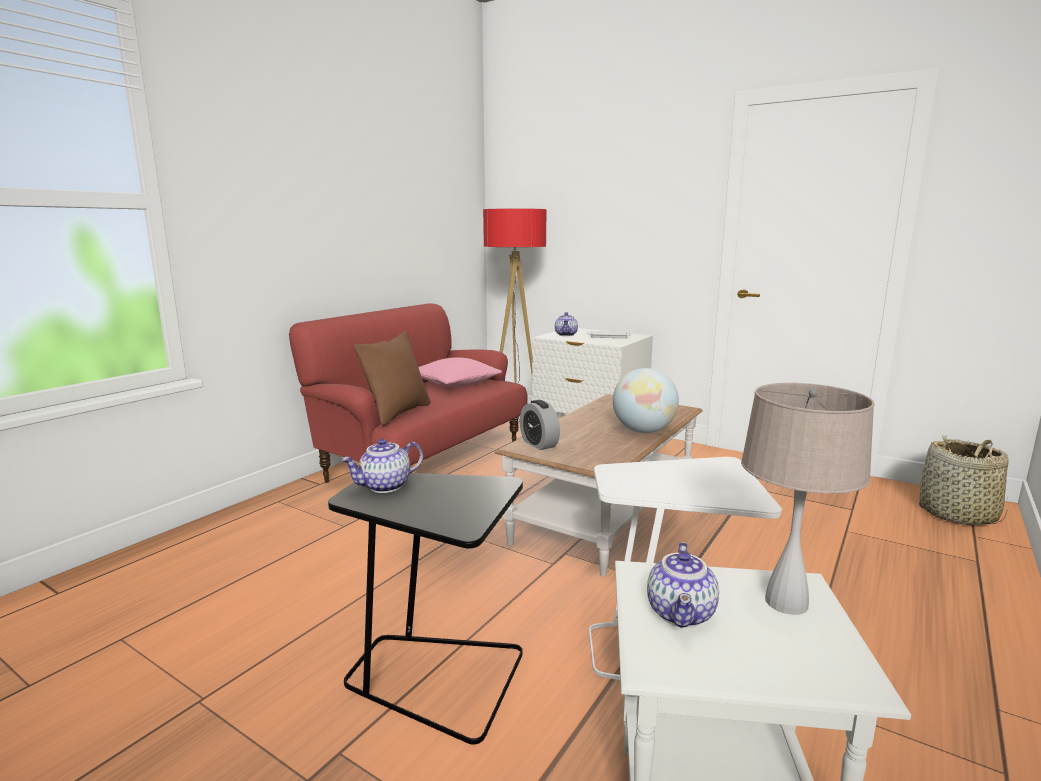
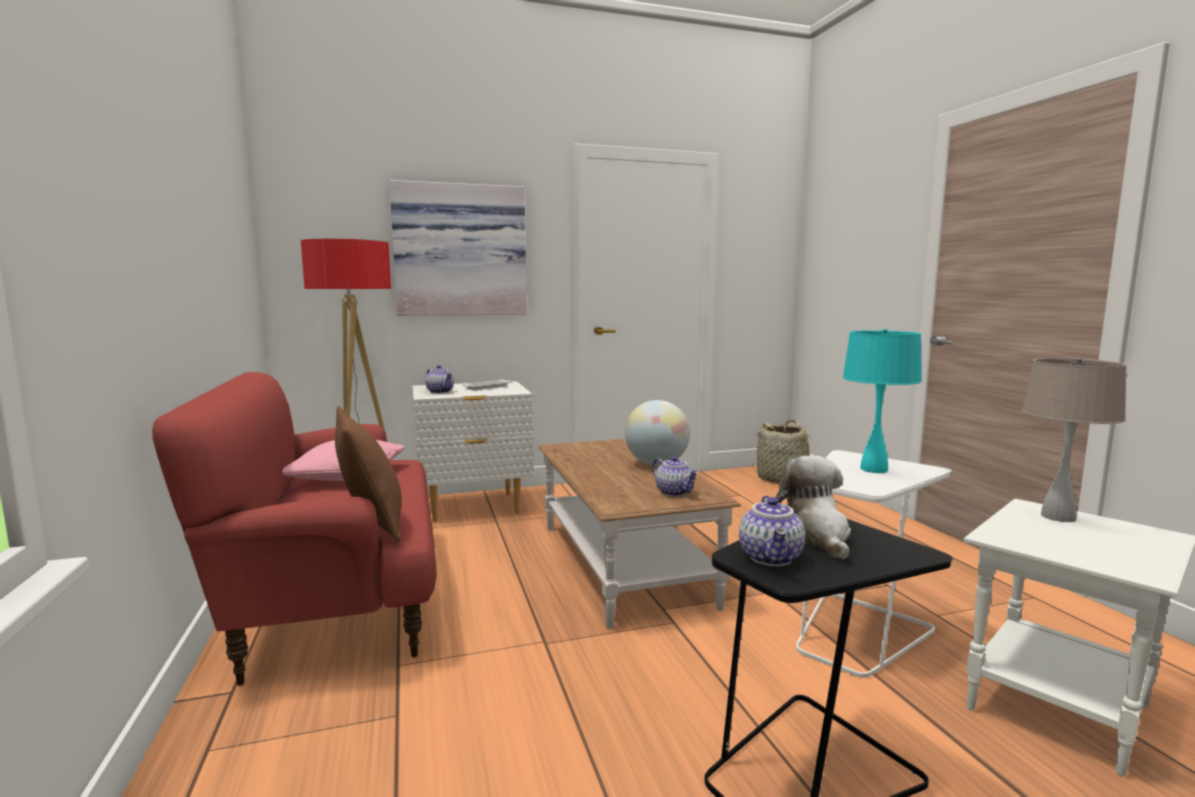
camera: 50 degrees left, 5 degrees down
alarm clock [520,400,560,450] -> none
teapot [647,542,719,628] -> teapot moved to [652,456,698,497]
none -> picture [390,180,527,316]
none -> plush toy [775,455,851,560]
none -> turquoise table lamp [843,329,922,473]

